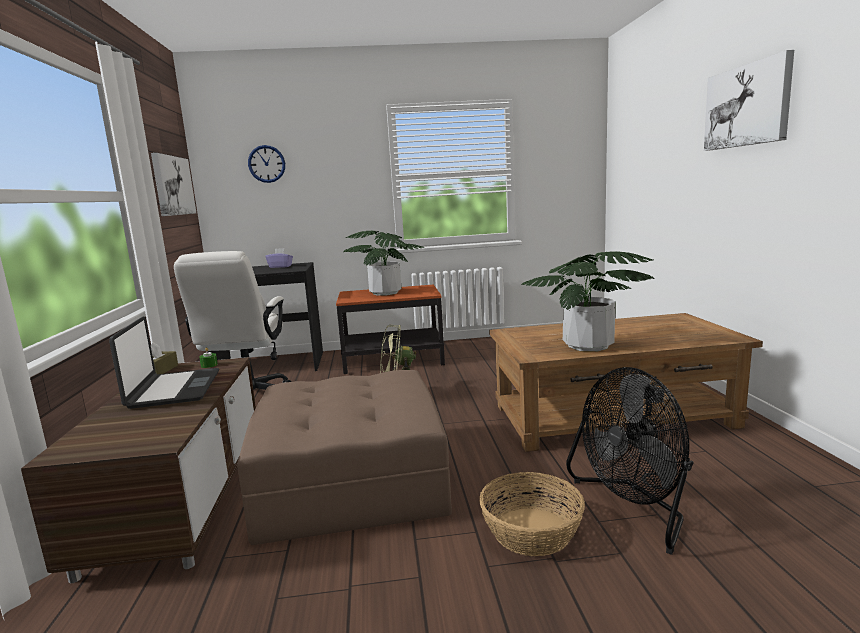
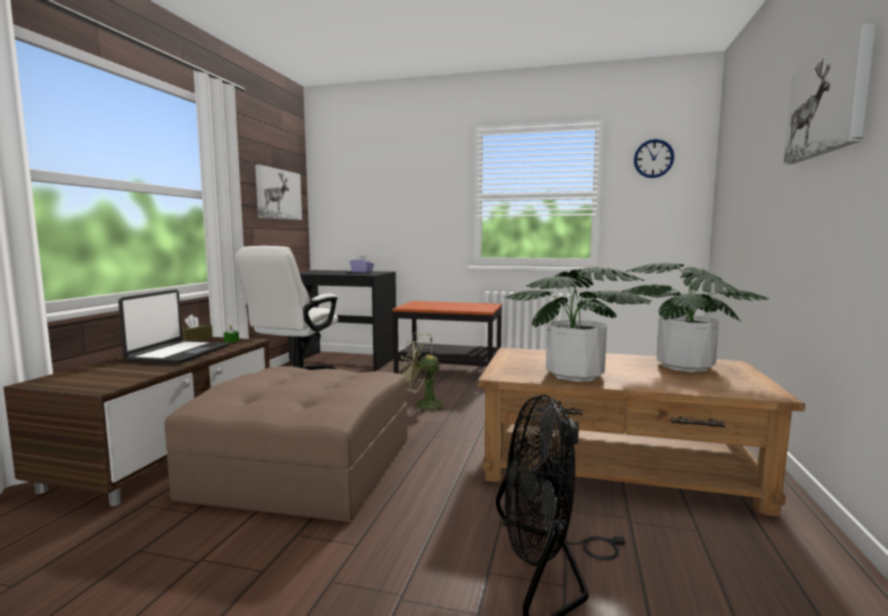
camera: 20 degrees right, 5 degrees down
wall clock [248,145,285,183] -> wall clock moved to [634,139,674,178]
potted plant [343,231,425,296] -> potted plant moved to [622,263,769,372]
basket [479,472,585,556] -> none

